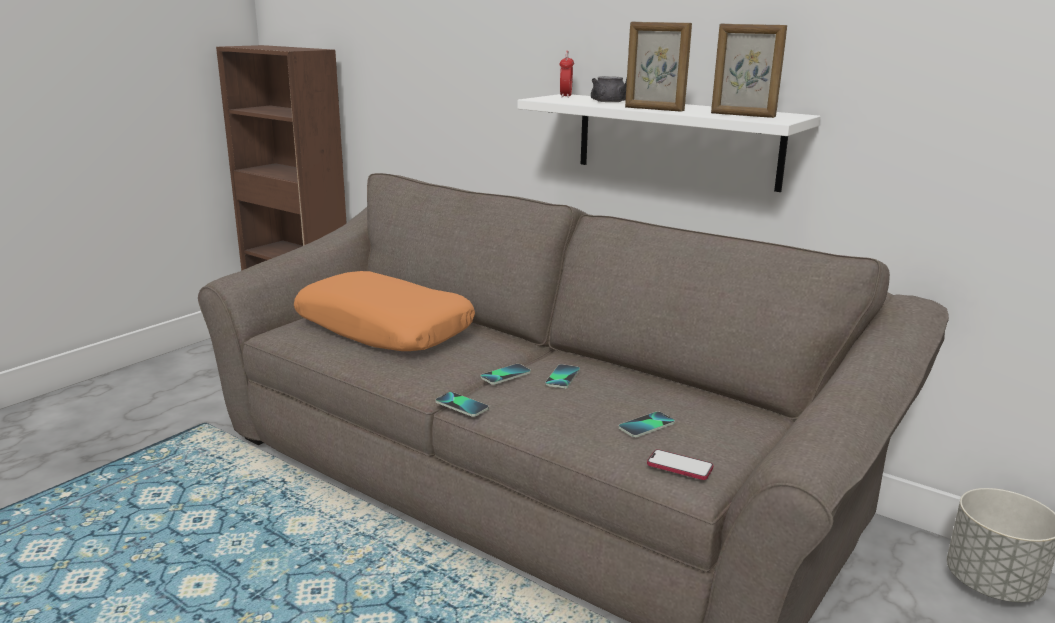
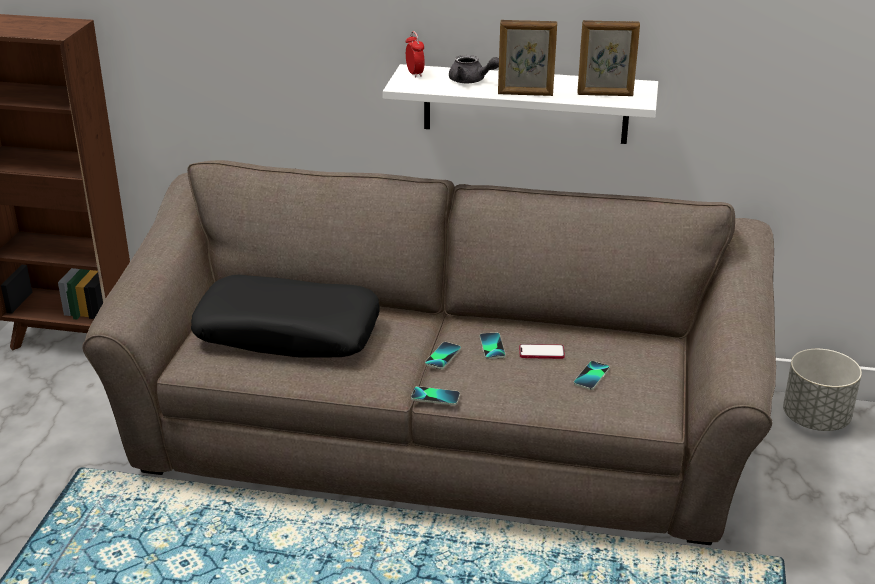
camera: 25 degrees left, 10 degrees up
orange pillow [294,271,475,351] -> black pillow [191,275,380,358]
phone [647,449,713,480] -> phone moved to [519,344,565,359]

